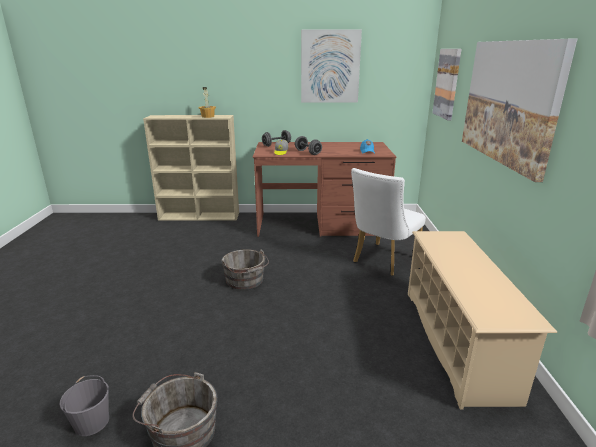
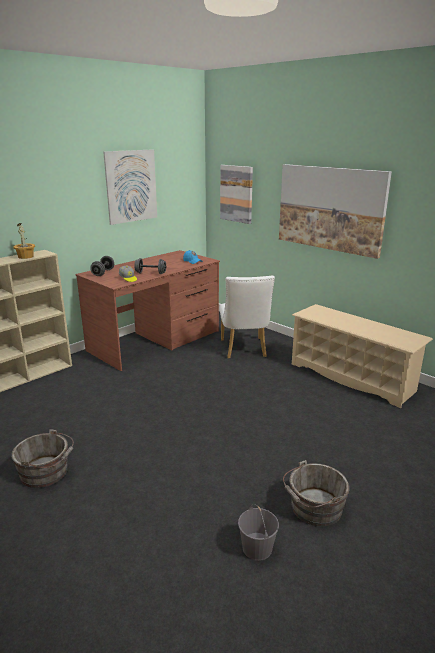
camera: 45 degrees left, 0 degrees up
grey bucket [221,249,269,290] -> grey bucket moved to [11,429,74,488]

